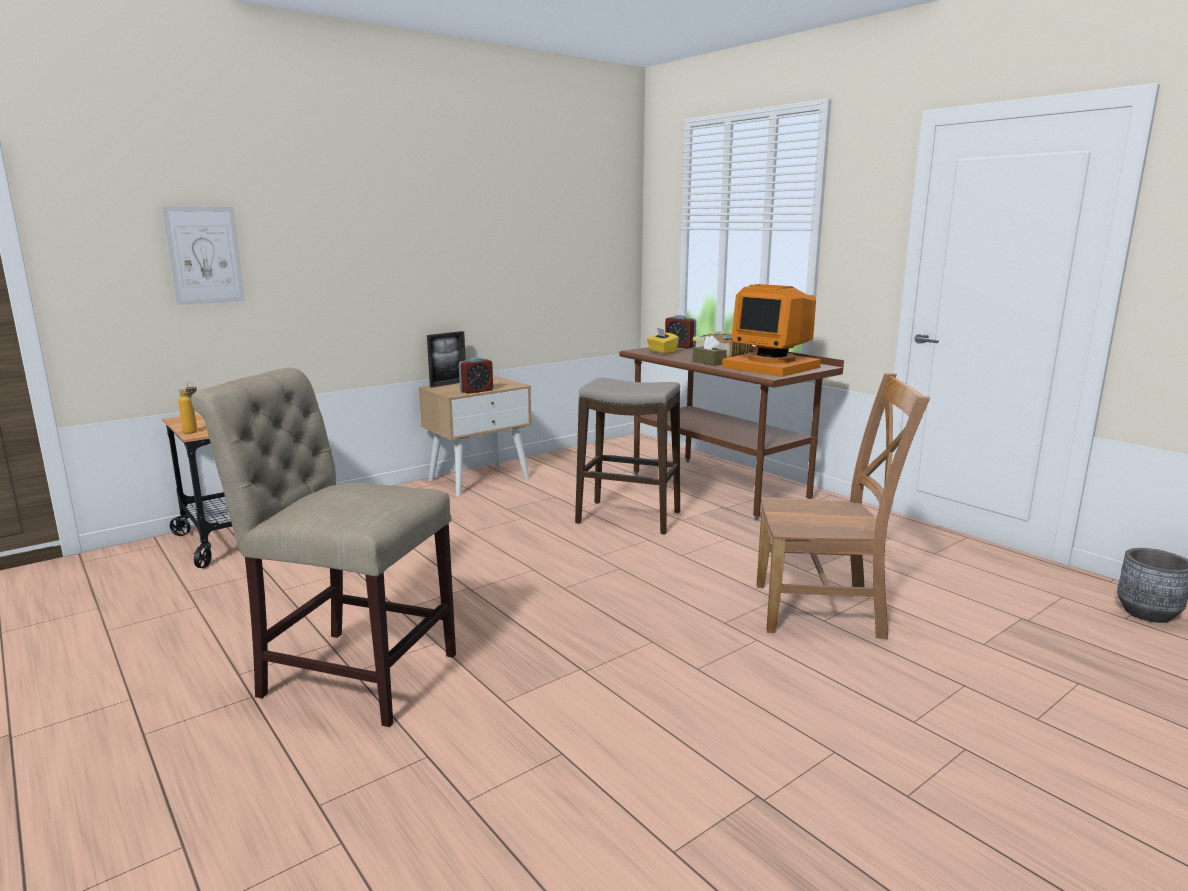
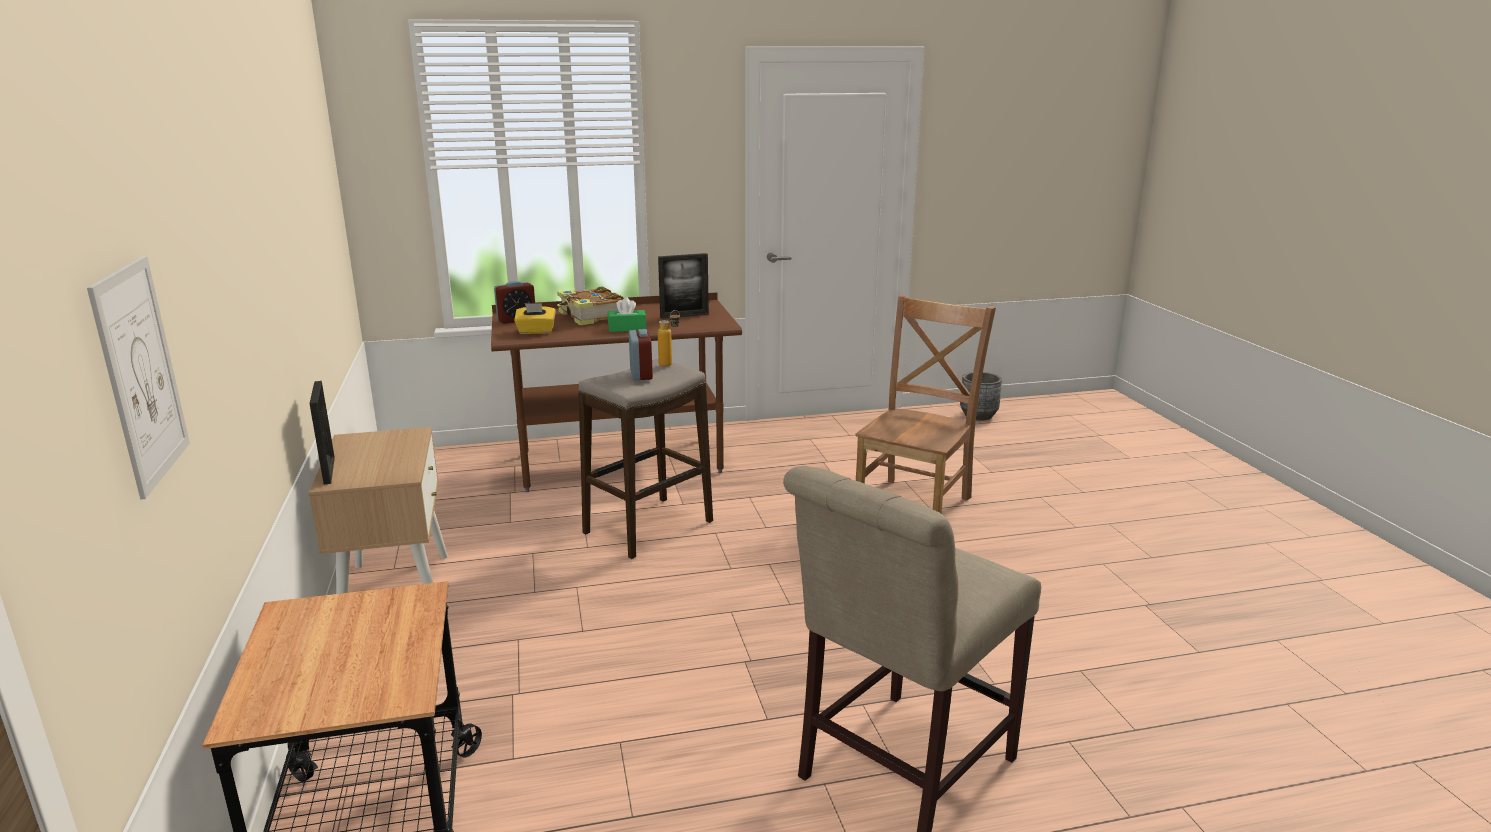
camera: 65 degrees left, 5 degrees up
bottle [178,381,197,434] -> bottle moved to [658,310,680,367]
alarm clock [459,357,493,394] -> alarm clock moved to [629,329,653,380]
brown tissue box [692,335,727,366] -> green tissue box [608,297,646,332]
monitor [722,284,821,377] -> picture frame [658,253,709,319]

